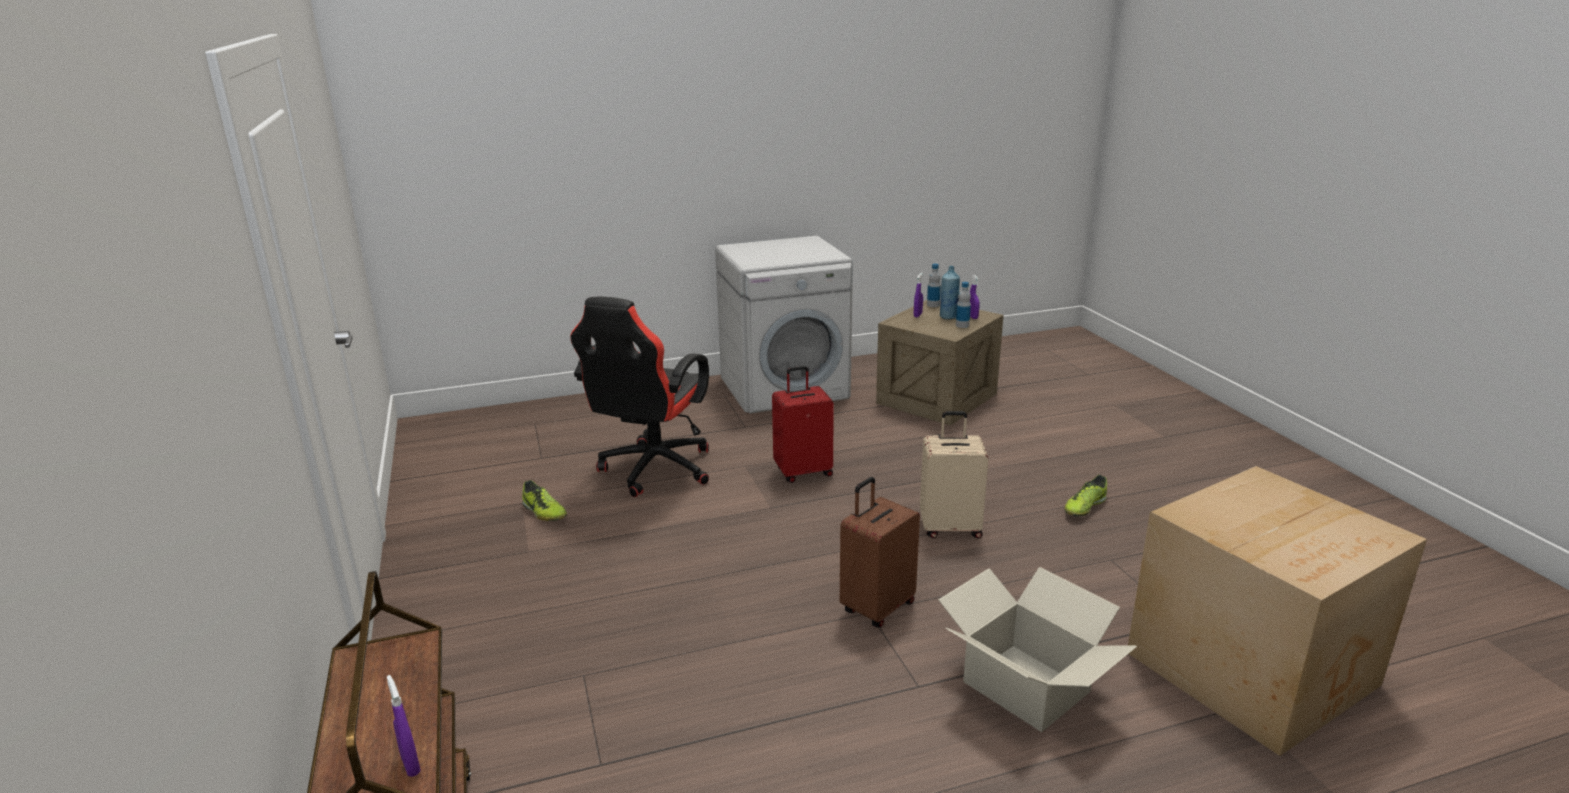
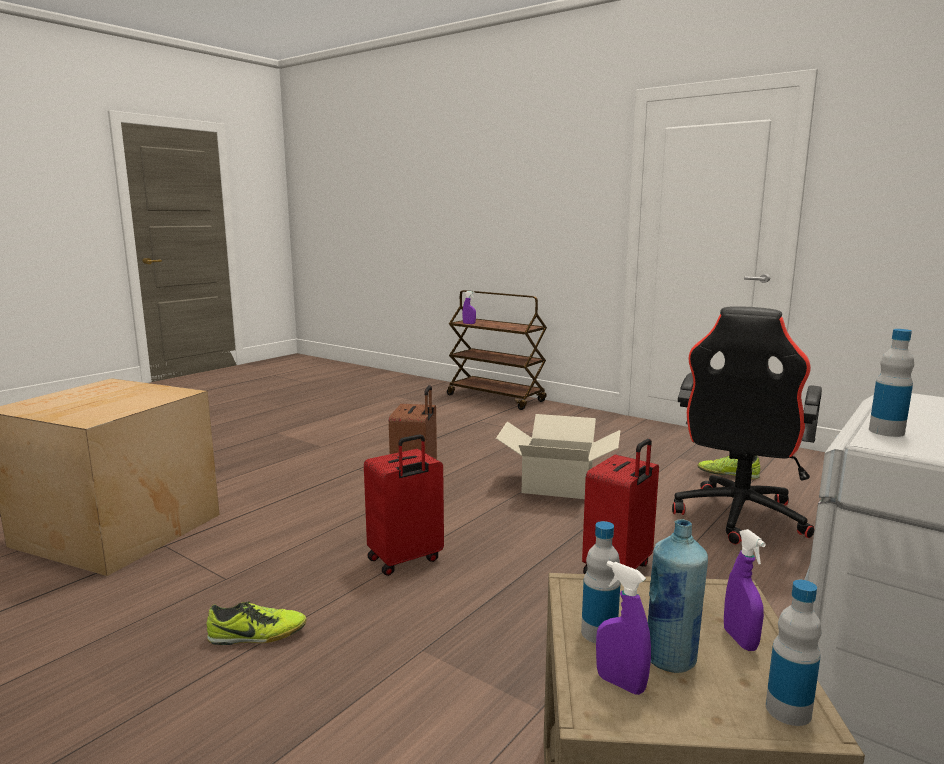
camera: 145 degrees right, 10 degrees down
black office chair [570,297,709,497] -> black office chair turned 135 degrees counterclockwise [672,306,822,544]
beige suitcase [920,411,988,539] -> red suitcase [364,434,444,576]
cardboard box [938,567,1137,732] -> cardboard box moved to [496,414,621,499]
shoe [1064,475,1107,516] -> shoe turned 75 degrees clockwise [207,601,307,645]
none -> bottle [869,329,914,437]

